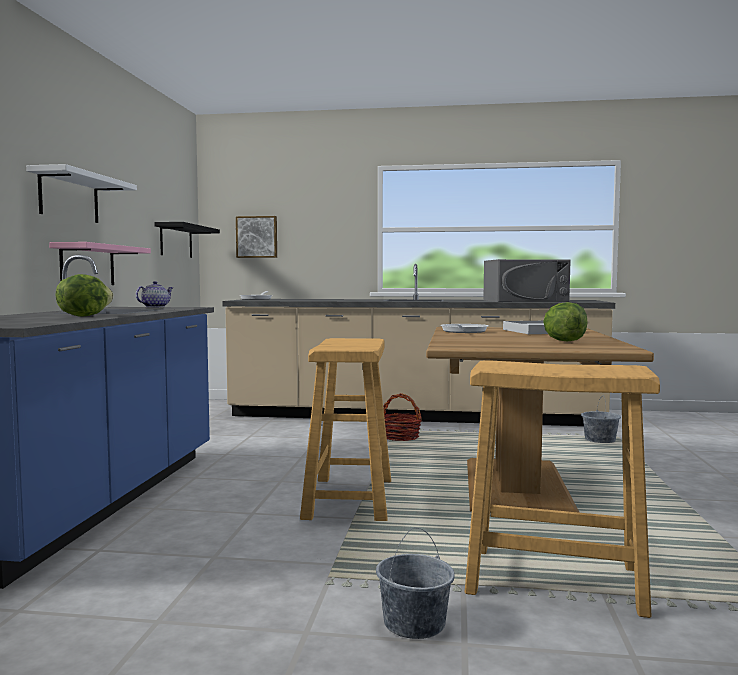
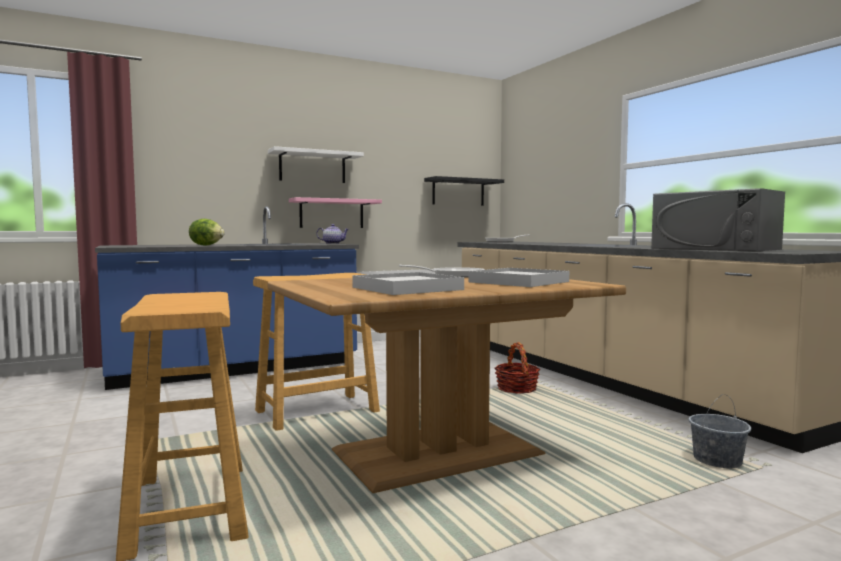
camera: 55 degrees right, 0 degrees up
picture [236,216,277,258] -> none
grey bucket [376,528,455,639] -> none
lettuce [543,302,588,341] -> white tray [352,272,464,295]

